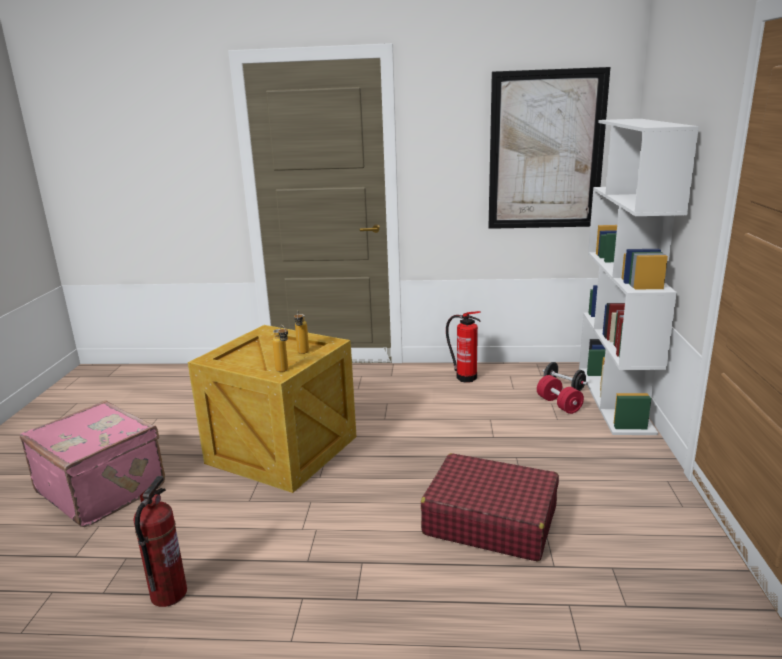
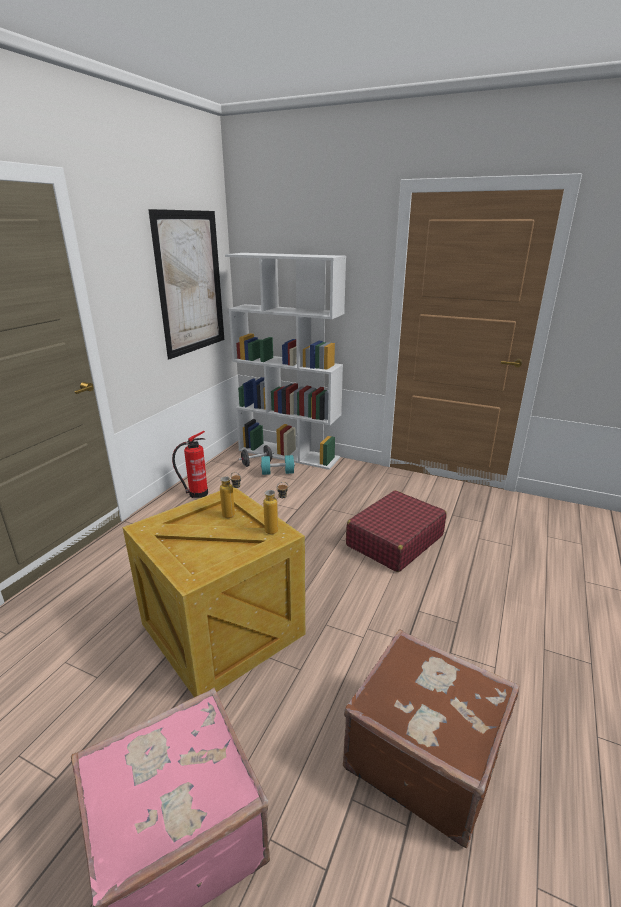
camera: 70 degrees left, 5 degrees up
fire extinguisher [133,476,187,607] -> brown suitcase [343,629,520,848]
red dumbbell [537,375,584,414] -> turquoise dumbbell [260,455,295,475]

